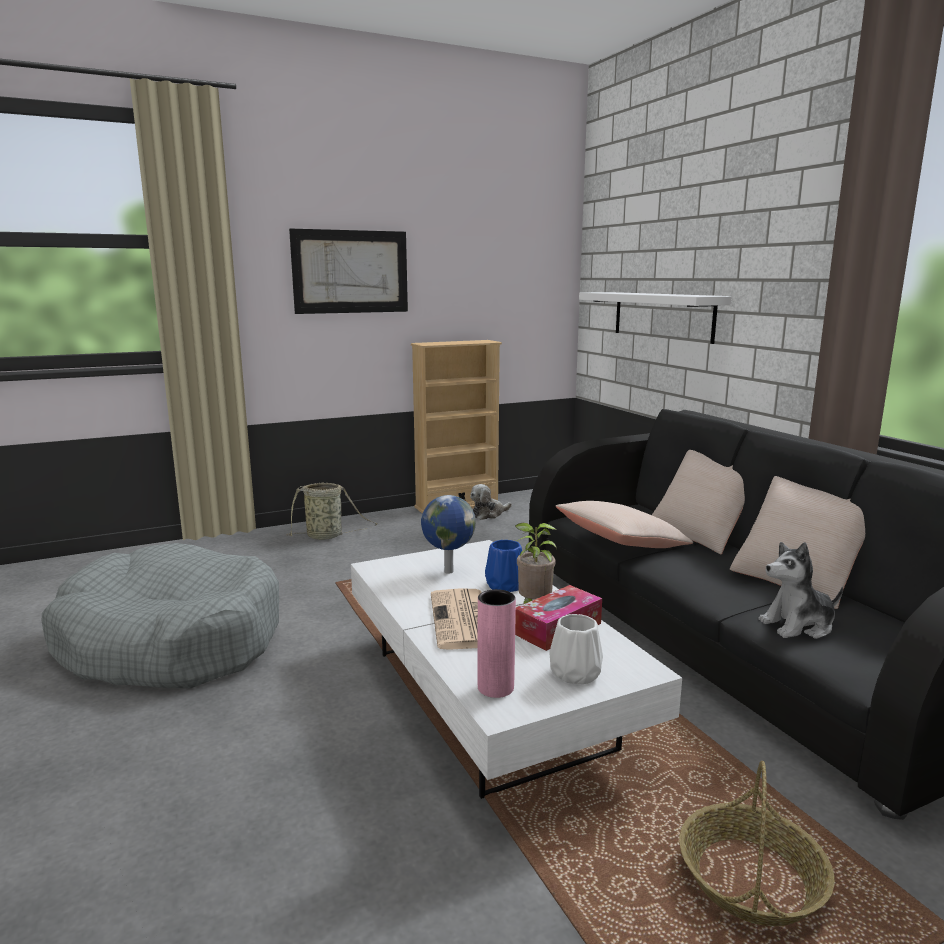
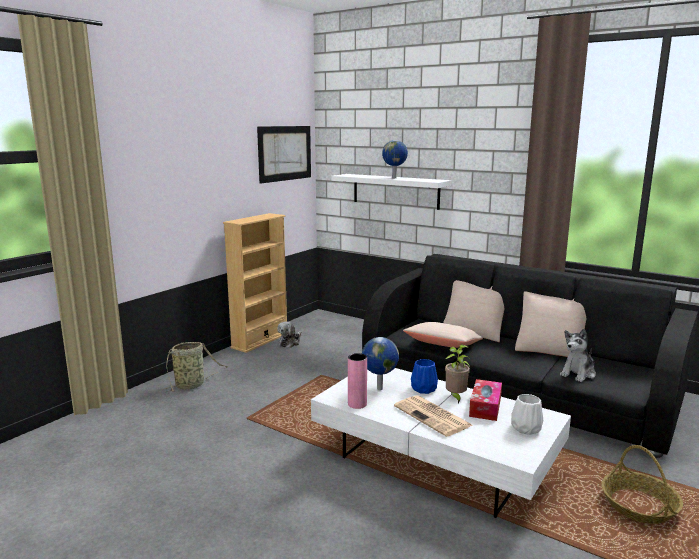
camera: 30 degrees left, 0 degrees up
grey dog bed [42,543,279,688] -> none
picture [289,229,408,314] -> picture moved to [257,126,311,184]
pink vase [477,589,516,698] -> pink vase moved to [348,353,367,409]
none -> globe [382,140,408,178]

